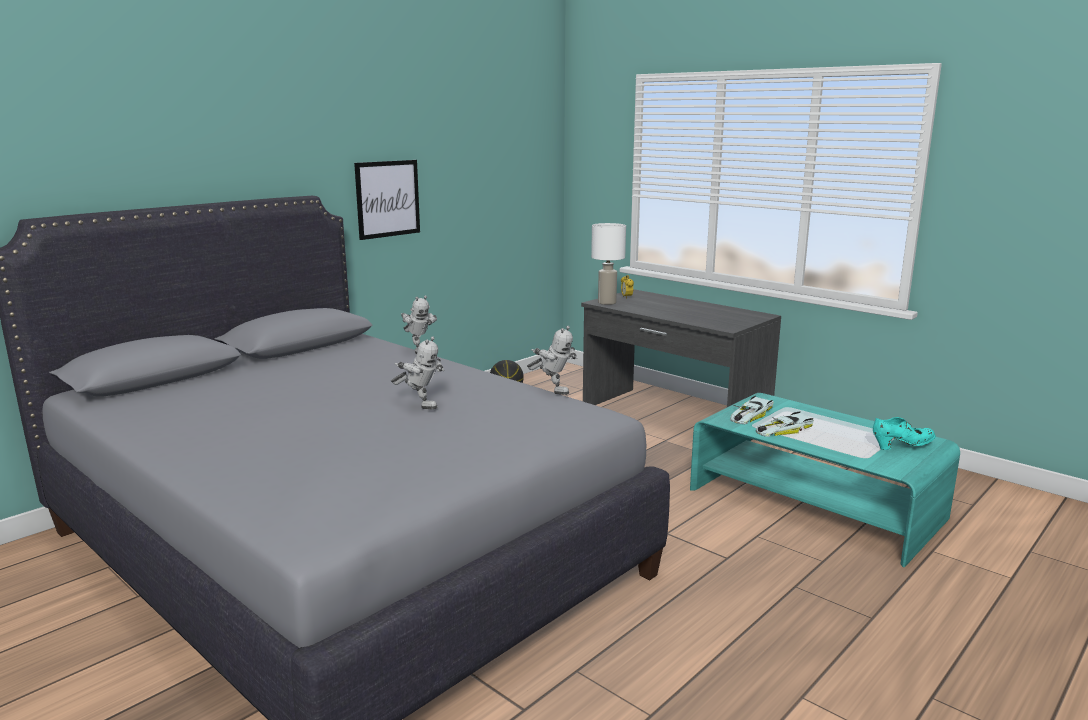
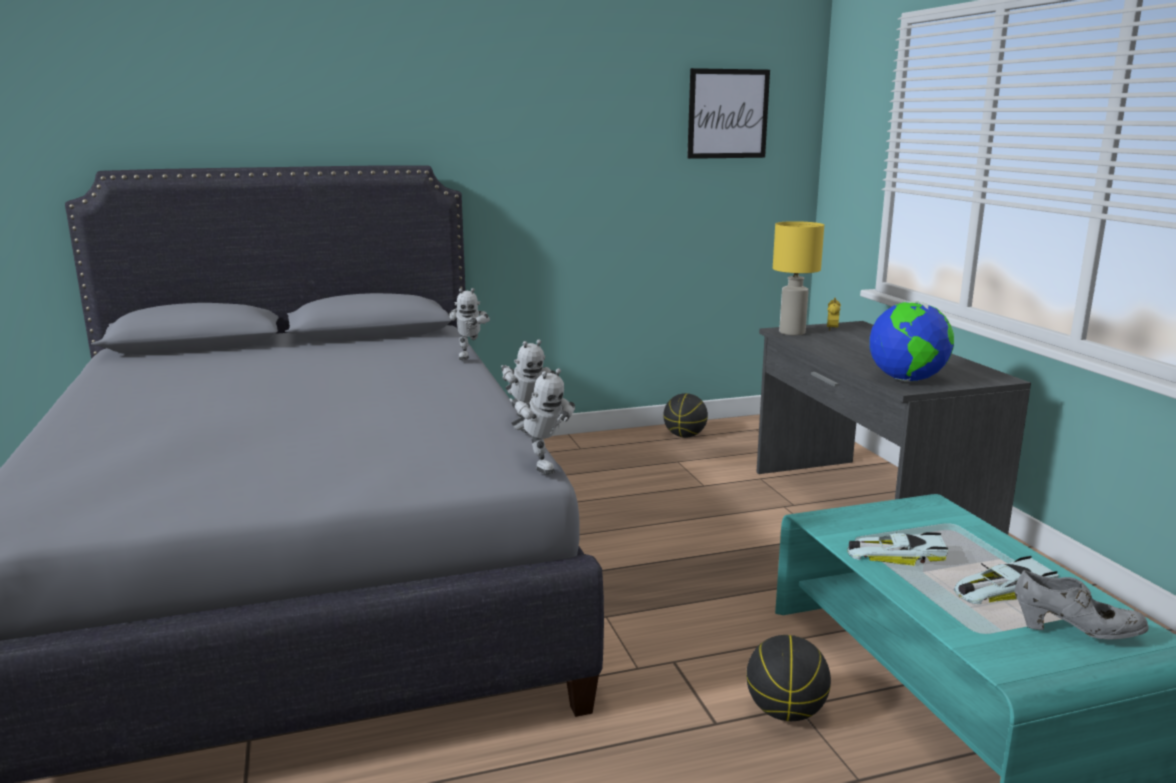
camera: 30 degrees right, 0 degrees up
picture [354,160,420,240] -> picture moved to [687,68,770,159]
toy robot [391,336,444,409] -> toy robot moved to [509,368,575,474]
white table lamp [591,223,626,305] -> yellow table lamp [773,221,824,336]
toy car [730,396,774,424] -> toy car moved to [954,556,1059,604]
turquoise shoe [873,417,936,450] -> grey shoe [1015,570,1149,639]
none -> basketball [746,635,831,721]
none -> globe [870,301,954,382]

